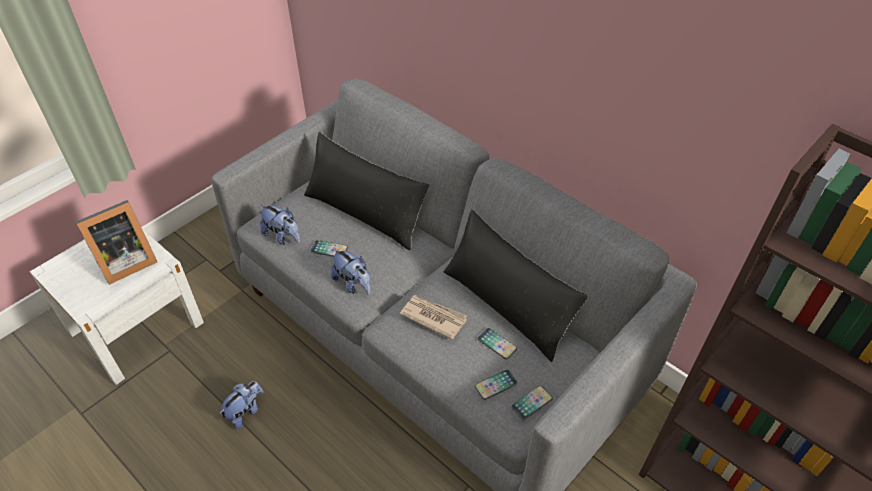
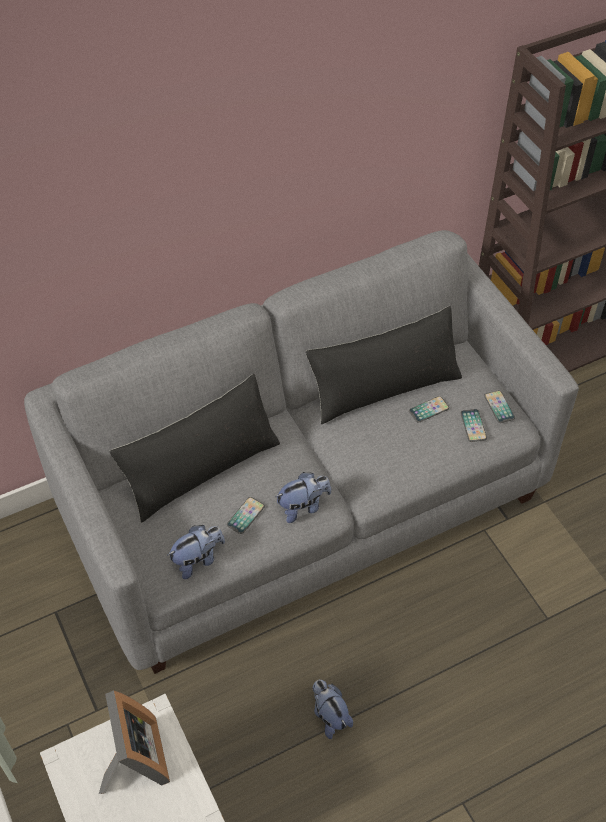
camera: 70 degrees left, 5 degrees up
newspaper [400,295,467,340] -> none

